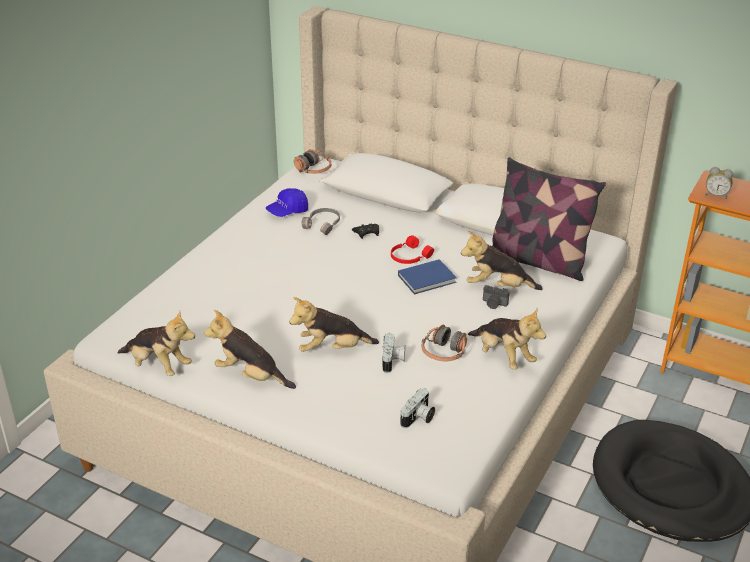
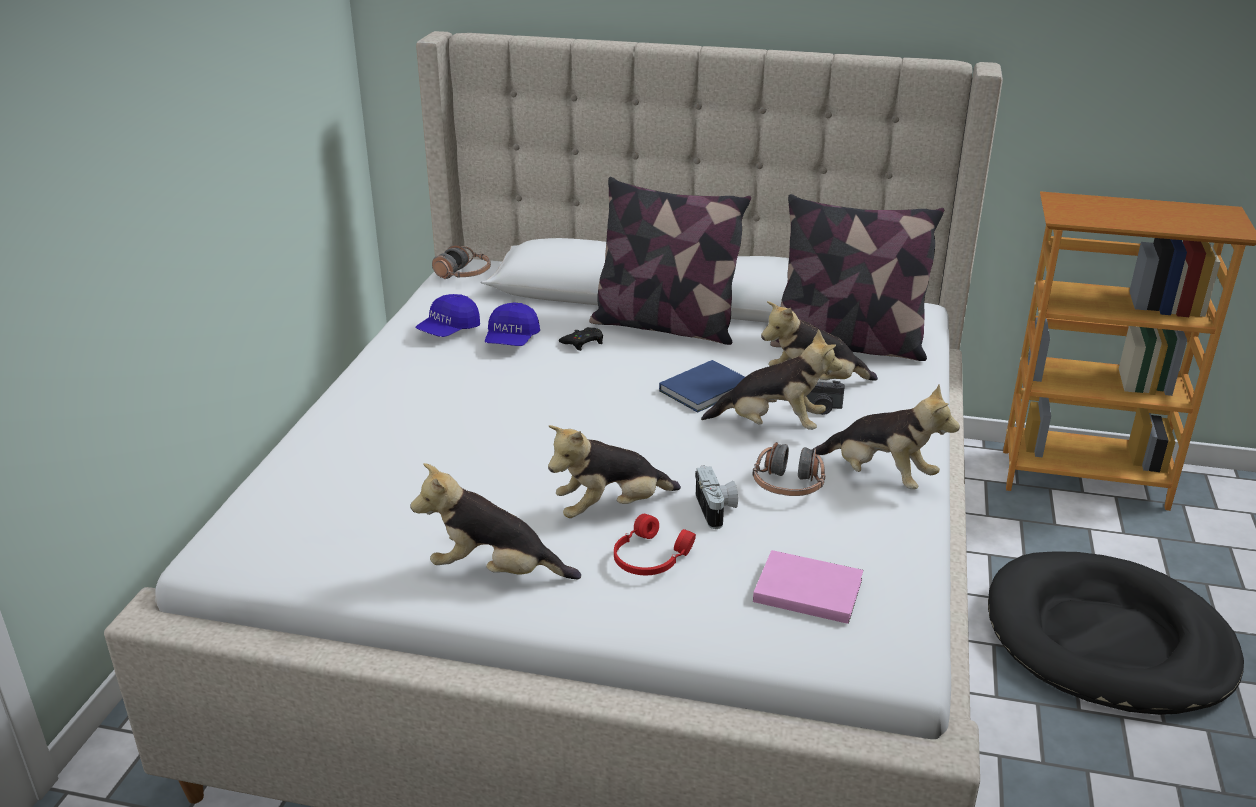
camera: 15 degrees left, 5 degrees down
plush toy [117,311,195,376] -> plush toy moved to [701,329,843,430]
grey headphones [302,208,340,235] -> blue cap [485,302,540,346]
red headphones [391,235,434,264] -> red headphones moved to [614,514,696,575]
camera [400,388,435,428] -> pink book [753,550,863,624]
alarm clock [705,167,733,199] -> none
none -> pillow [589,177,751,345]

